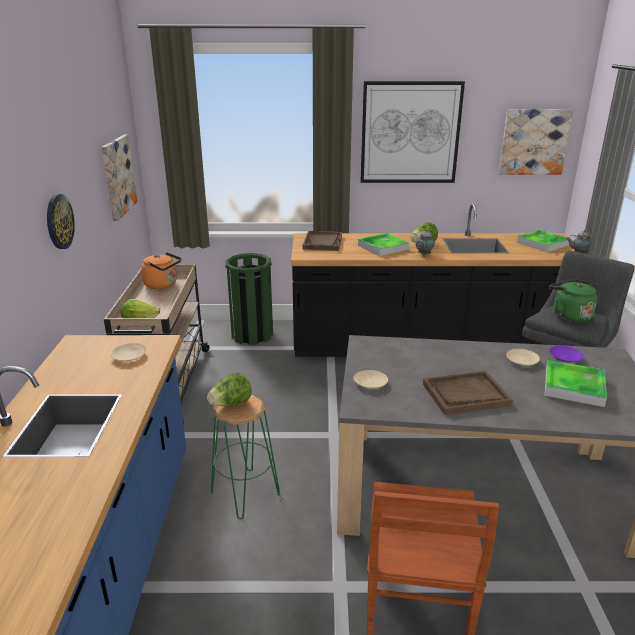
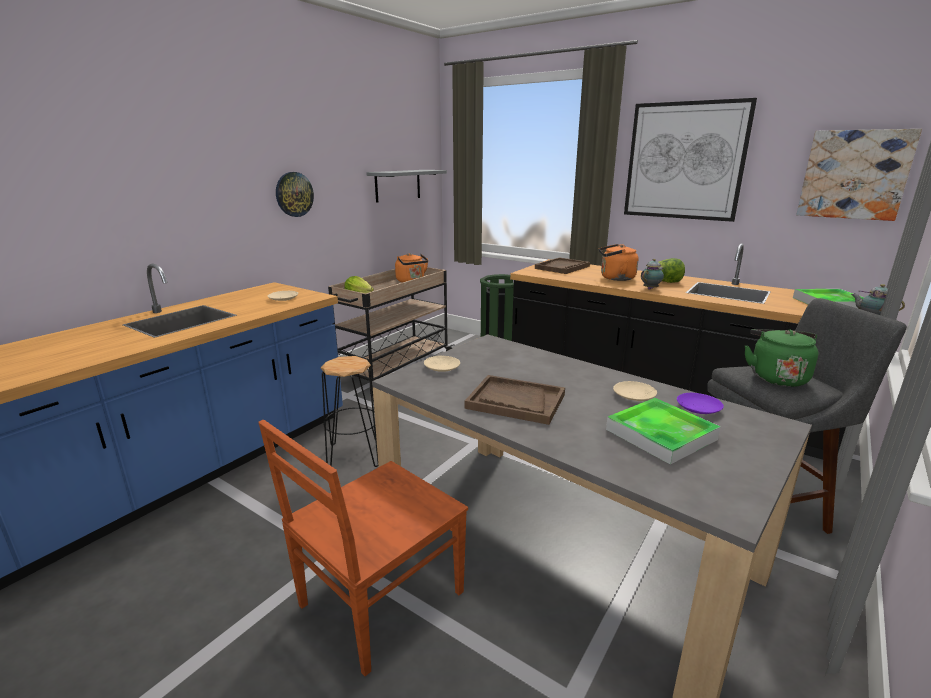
camera: 35 degrees right, 5 degrees down
picture [101,135,137,221] -> grey shelf [366,170,447,203]
lettuce [207,373,252,406] -> none
green stool [211,395,280,519] -> black stool [321,356,378,467]
tray [358,233,409,256] -> orange kettle [599,244,639,281]

